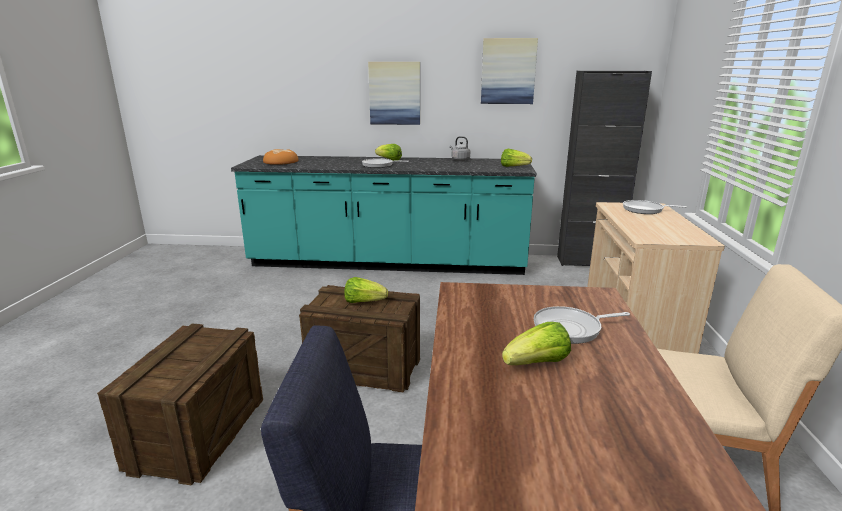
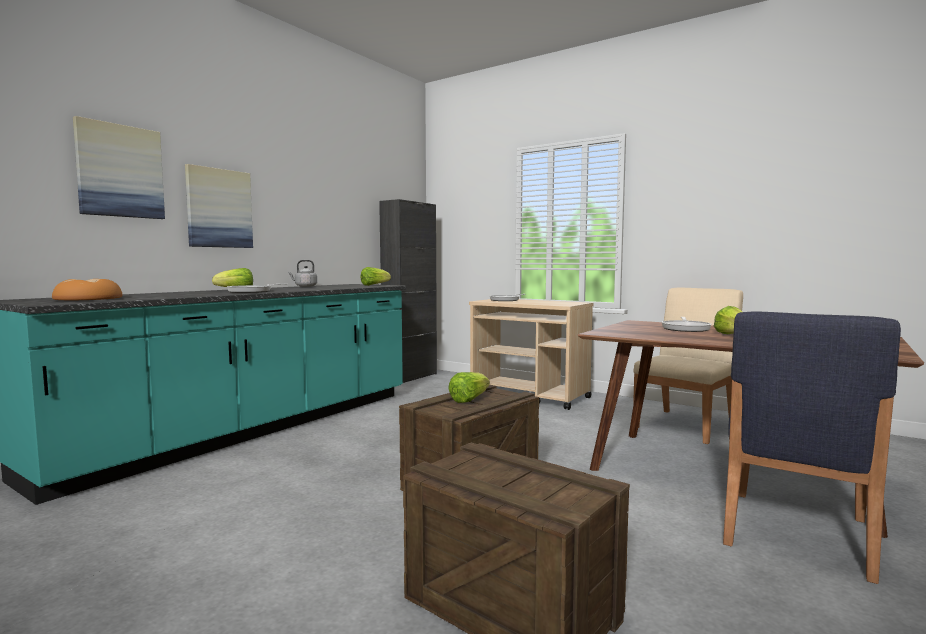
camera: 60 degrees left, 15 degrees down
picture [481,38,538,104] -> picture moved to [73,116,165,219]

